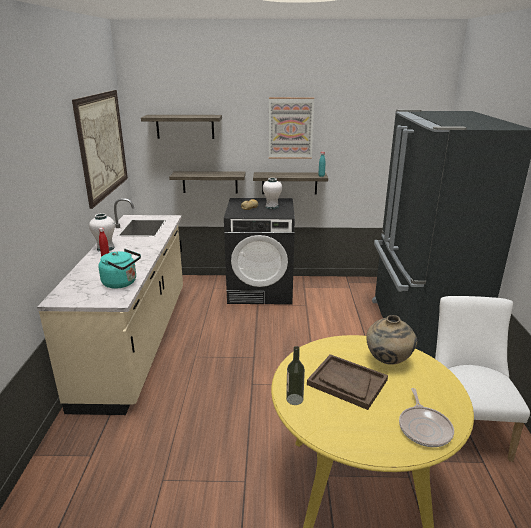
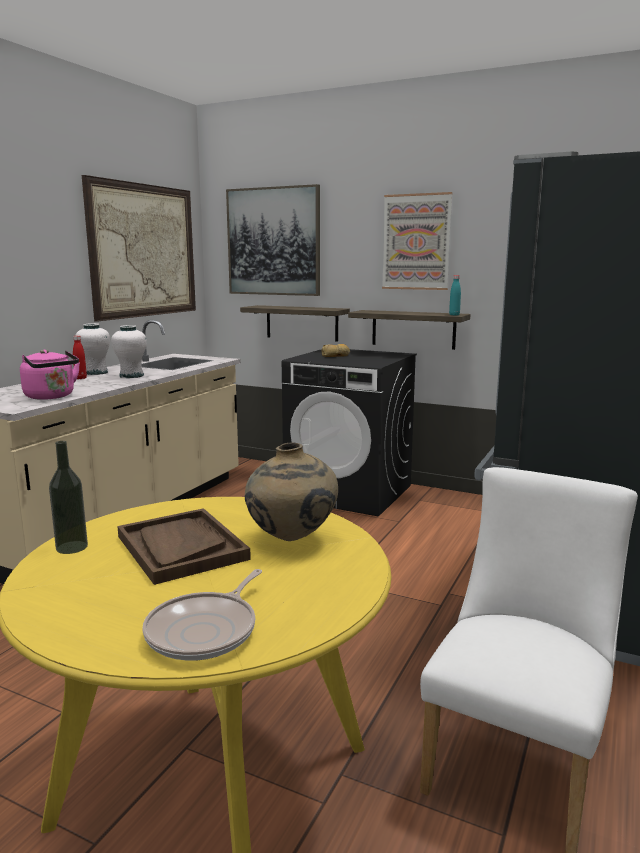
camera: 25 degrees right, 10 degrees down
turquoise kettle [99,249,141,289] -> pink kettle [20,349,80,400]
shelf [141,115,222,139] -> picture [226,184,320,296]
white vase [263,178,282,209] -> white vase moved to [111,325,147,378]

